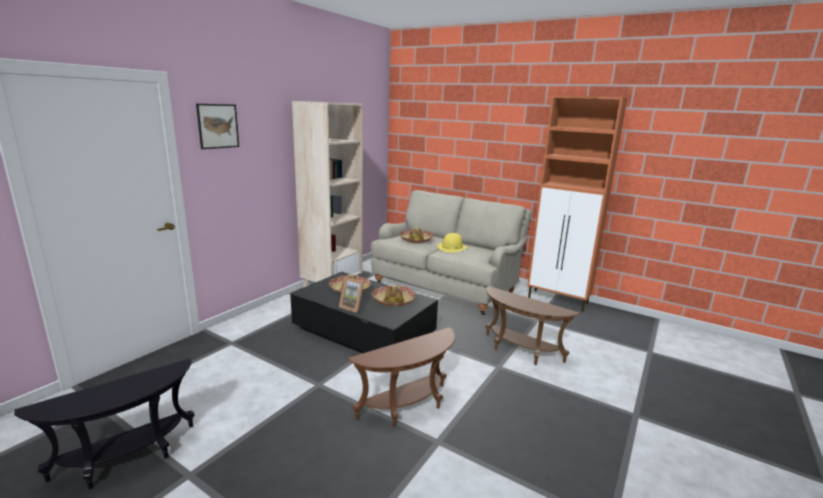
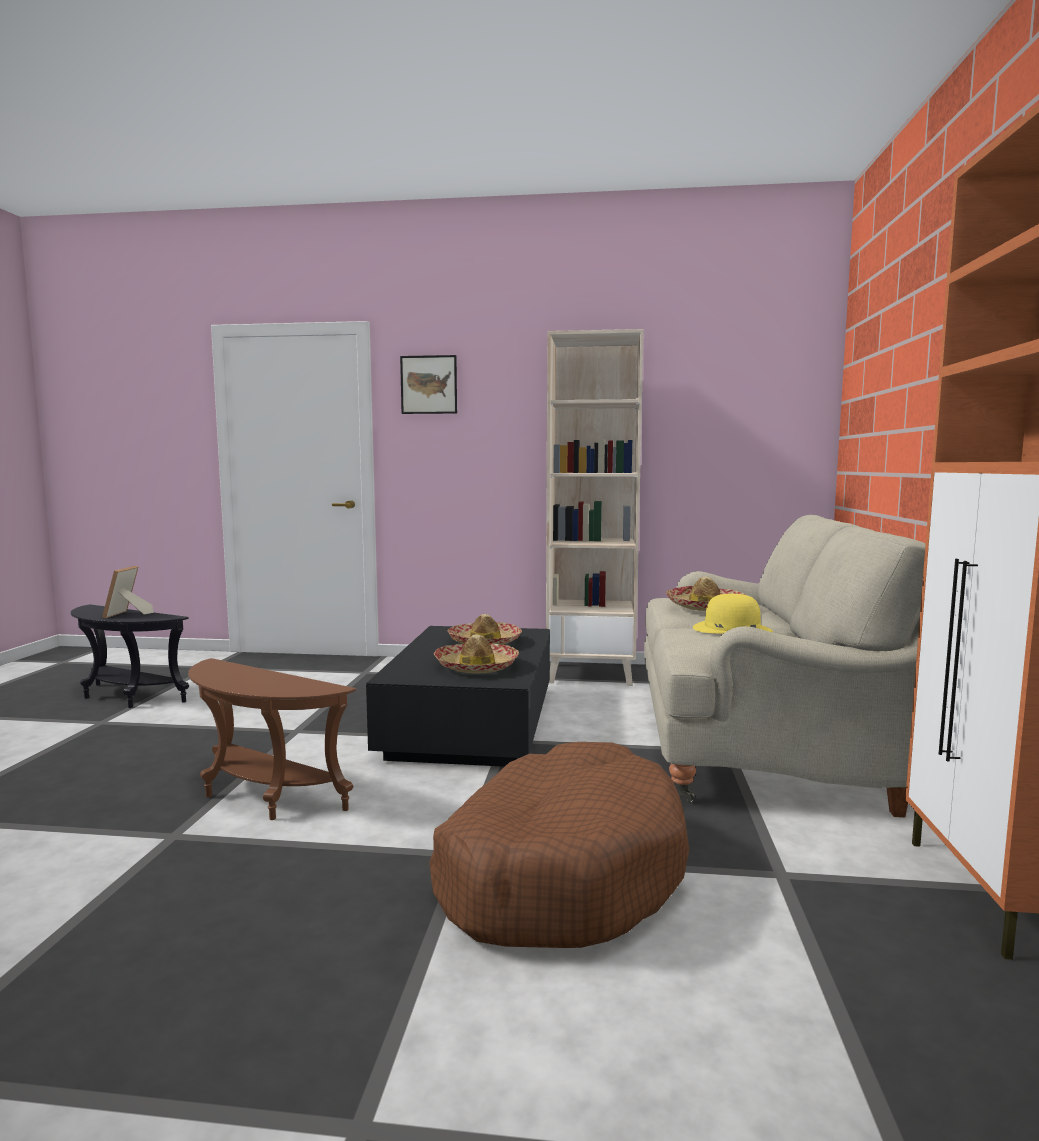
camera: 65 degrees right, 10 degrees down
picture frame [339,277,364,313] -> picture frame moved to [102,566,154,618]
brown side table [485,286,580,365] -> brown dog bed [429,742,689,948]

